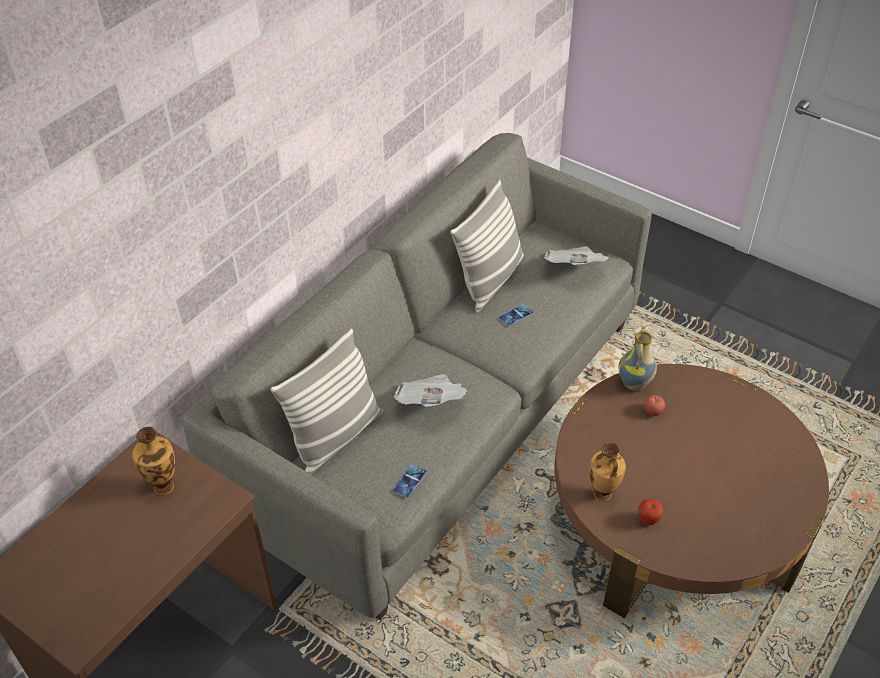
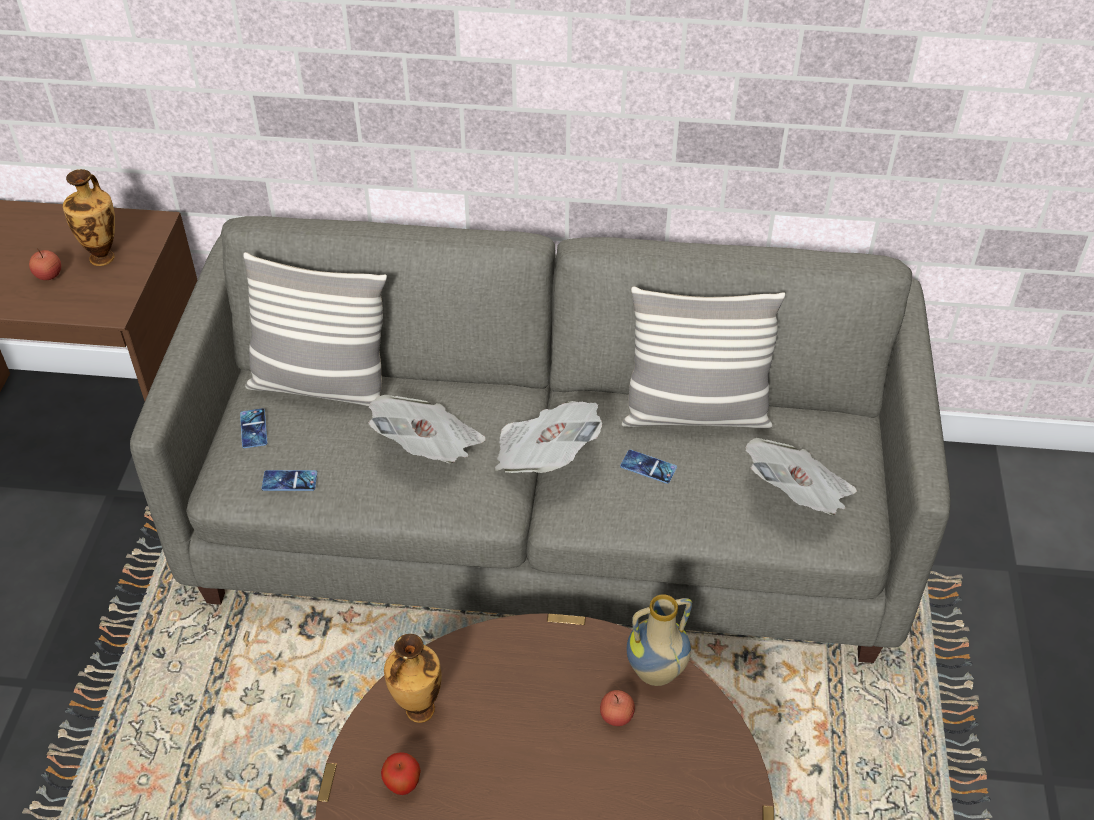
camera: 60 degrees right, 0 degrees up
none -> apple [29,248,61,280]
none -> phone [240,408,268,448]
none -> newspaper [495,401,602,473]

